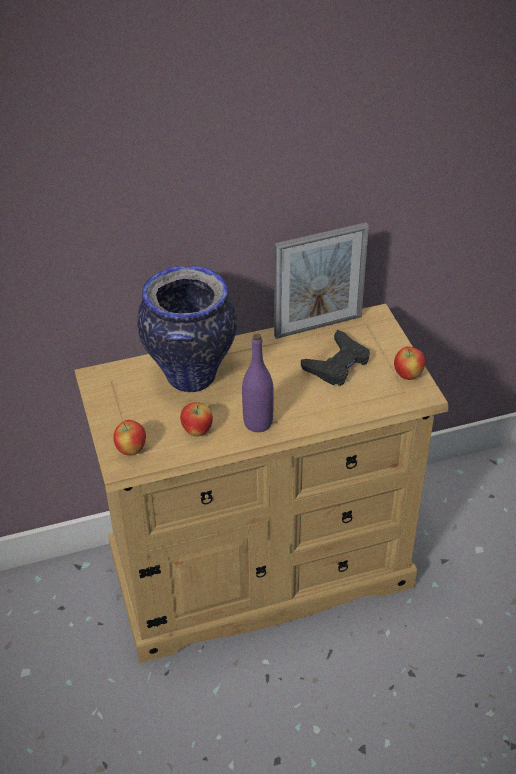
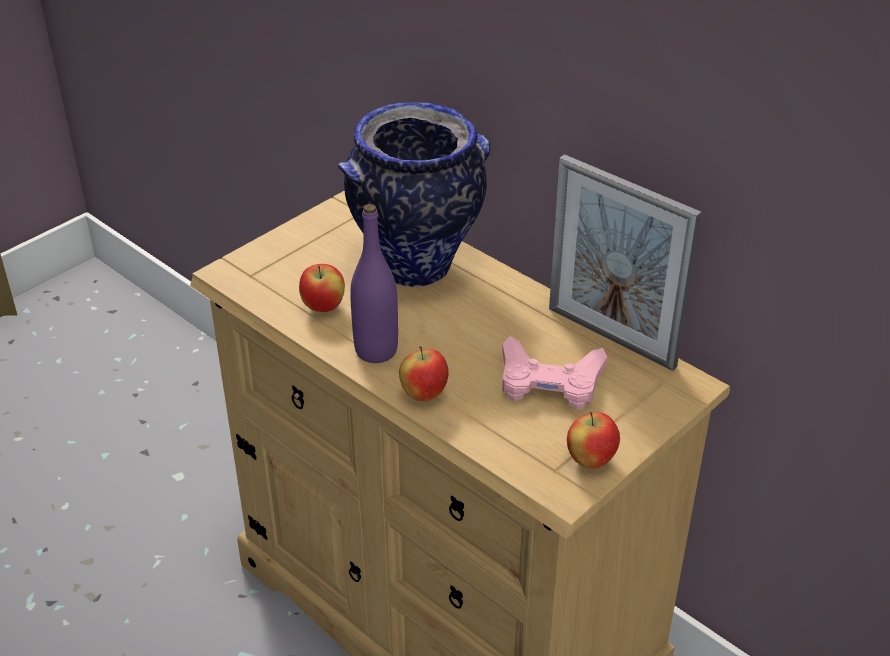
camera: 60 degrees right, 5 degrees down
apple [113,420,146,456] -> apple moved to [399,347,449,402]
black game controller [301,330,370,386] -> pink game controller [502,336,607,410]

